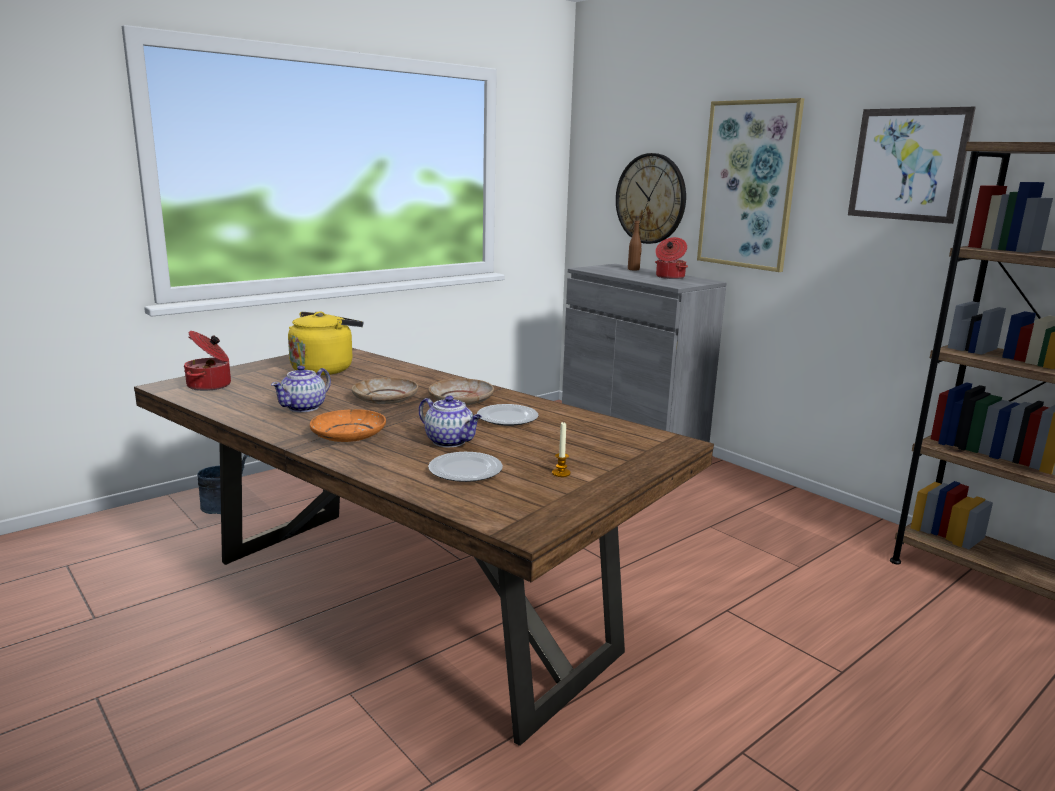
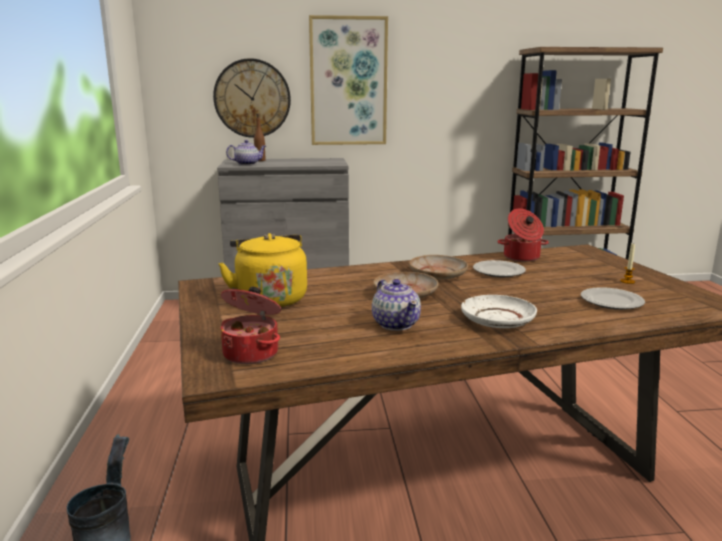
camera: 55 degrees left, 0 degrees up
orange plate [310,409,386,442] -> white plate [461,295,537,328]
teapot [419,395,482,447] -> teapot moved to [226,140,266,165]
cooking pot [655,237,688,279] -> cooking pot moved to [497,209,549,262]
picture [848,107,976,224] -> none

